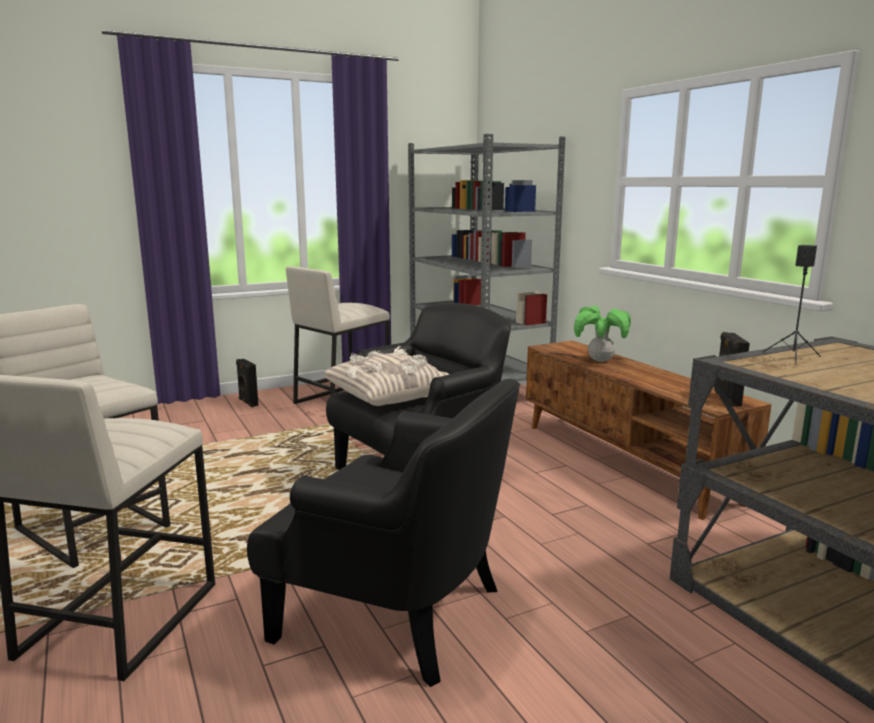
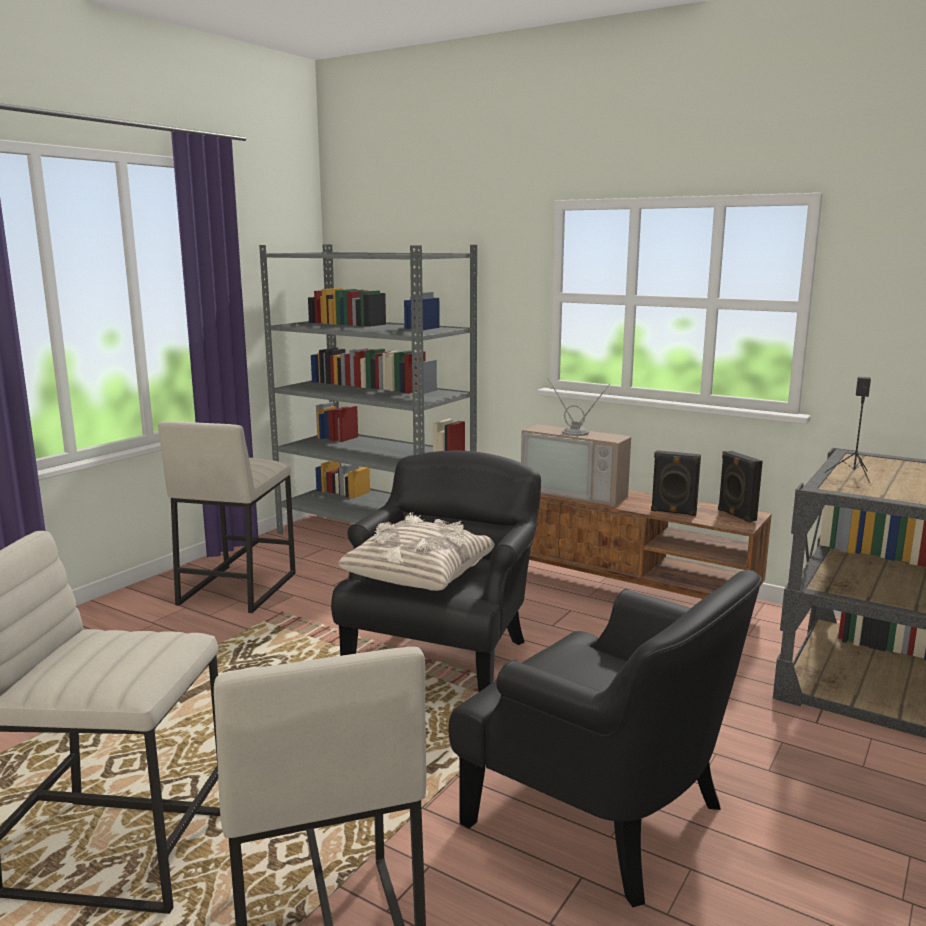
camera: 30 degrees left, 0 degrees up
black speaker [236,359,258,407] -> black speaker moved to [651,450,701,516]
black armchair [247,379,520,687] -> black armchair turned 45 degrees clockwise [448,570,762,907]
potted plant [574,306,631,362] -> television [521,378,631,506]

